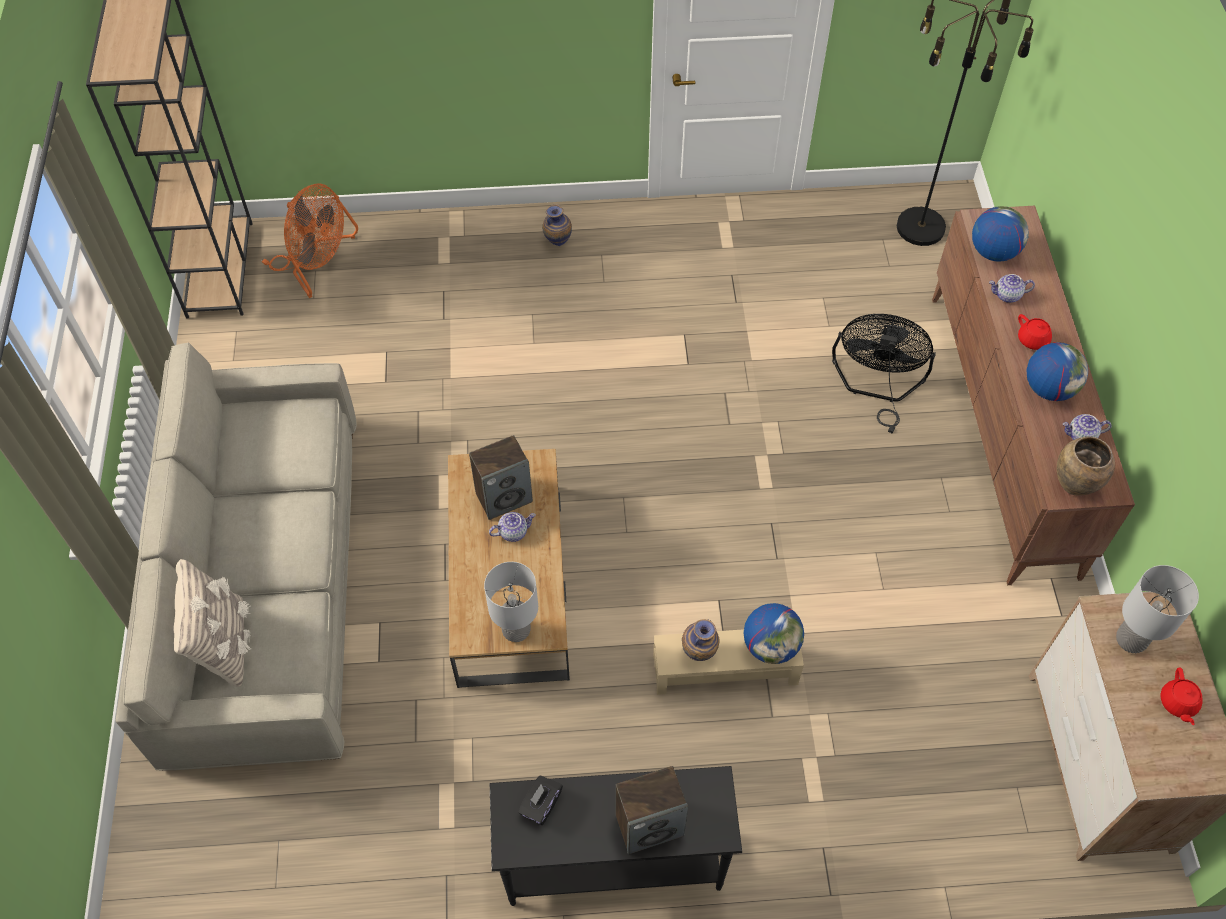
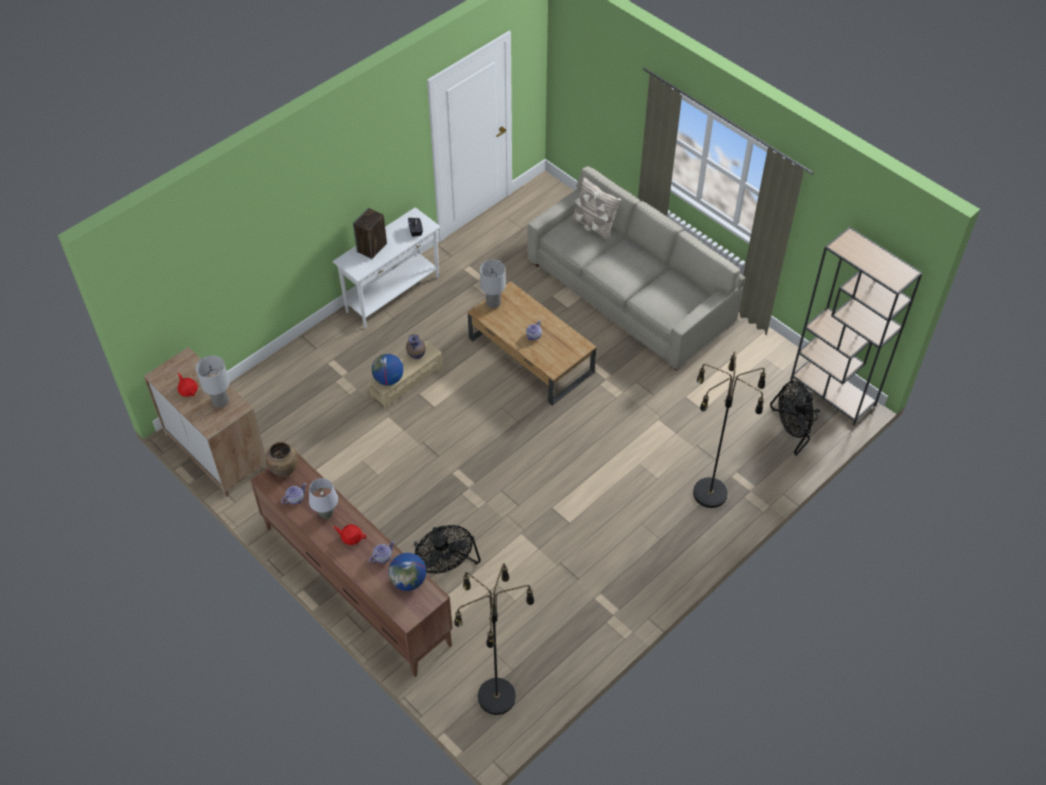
camera: 140 degrees right, 5 degrees down
orange fan [262,184,358,298] -> black fan [770,381,820,456]
speaker [469,435,533,520] -> none
black console table [490,766,742,906] -> white console table [333,207,441,328]
vase [542,204,572,246] -> none
globe [1027,342,1088,401] -> grey table lamp [309,478,338,519]
none -> floor lamp [693,352,766,508]

